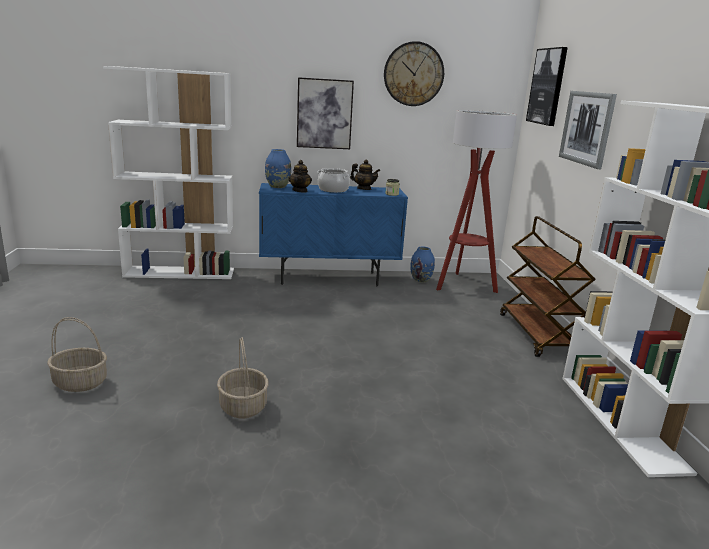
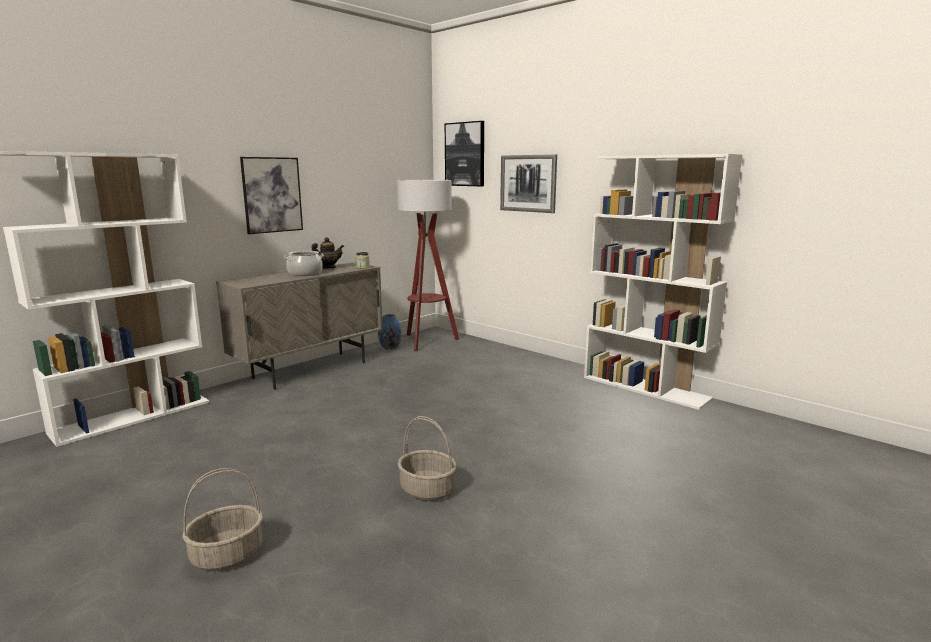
camera: 40 degrees left, 5 degrees down
blue cabinet [259,183,408,286] -> beige cabinet [216,262,383,390]
blue vase [265,149,291,188] -> none
teapot [289,160,312,192] -> none
wall clock [384,41,444,106] -> none
brown cart [500,216,596,357] -> none

